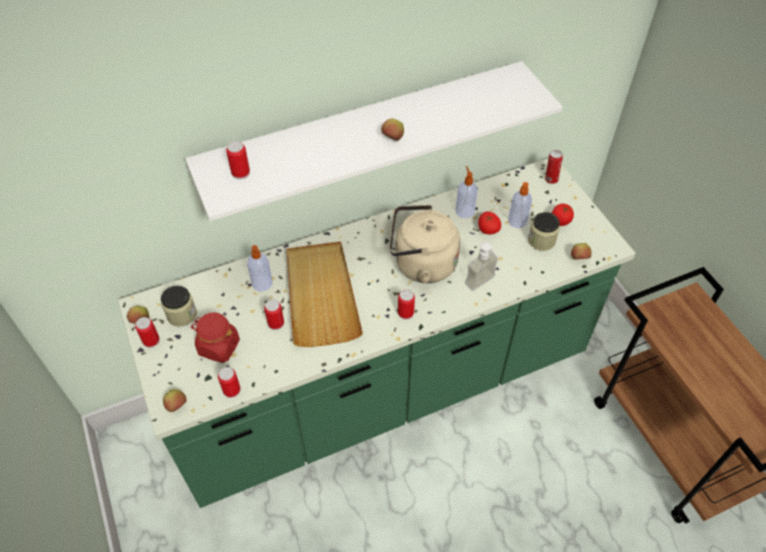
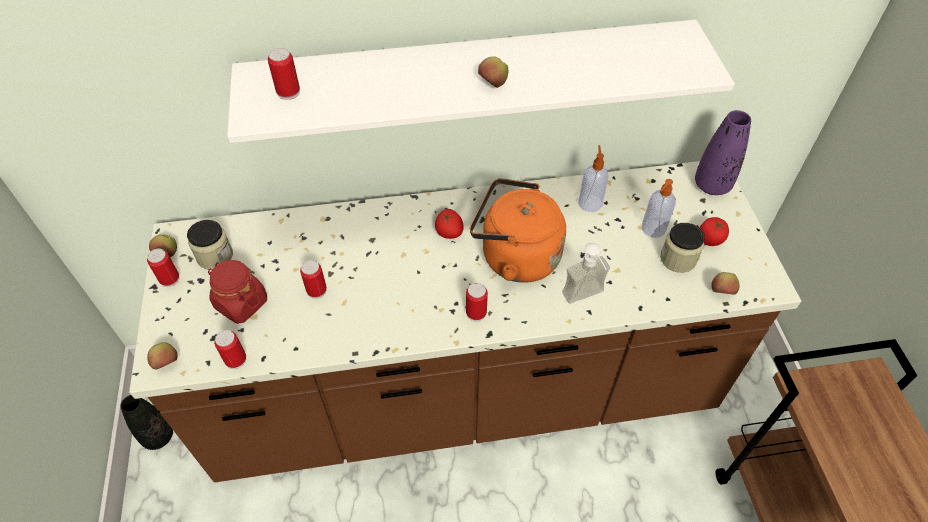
camera: 15 degrees right, 0 degrees up
green counter [118,158,636,508] -> brown counter [129,161,801,483]
soap dispenser [247,245,273,291] -> none
beige tray [287,242,363,347] -> none
beige kettle [389,205,460,283] -> orange kettle [470,178,566,283]
tomato [478,212,501,234] -> tomato moved to [435,209,464,239]
can [545,150,563,184] -> purple vase [695,110,751,195]
none -> black vase [120,395,173,450]

